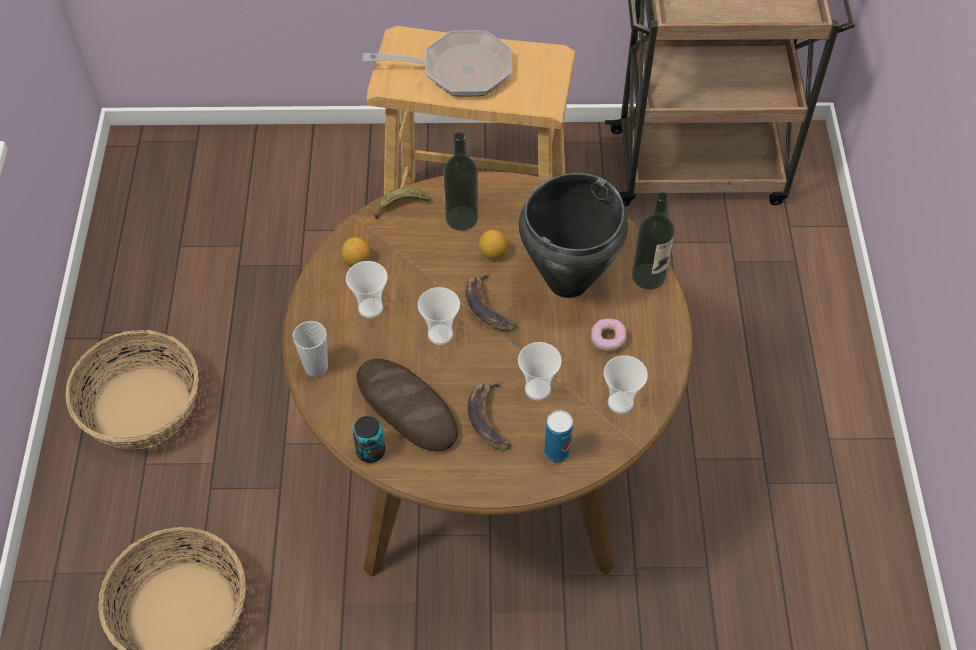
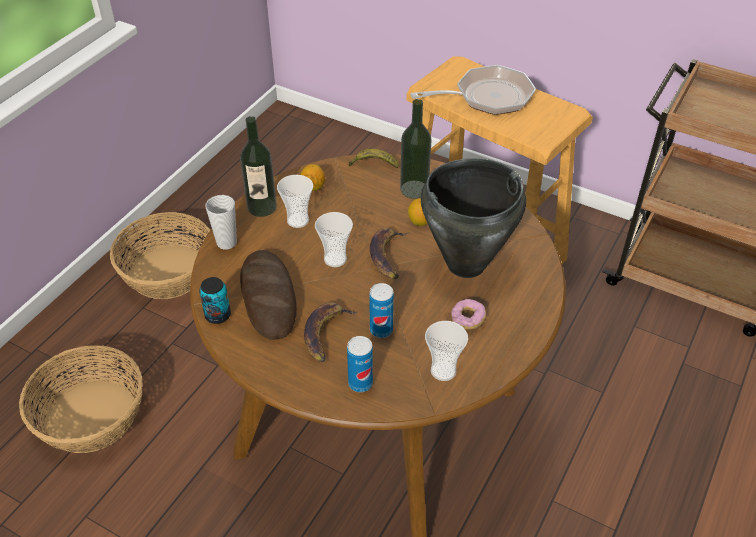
camera: 30 degrees right, 10 degrees down
frying pan [363,31,512,96] -> frying pan turned 45 degrees counterclockwise [410,65,536,115]
cup [518,342,562,400] -> can [369,283,394,338]
bottle [632,192,675,289] -> bottle moved to [240,116,277,217]

